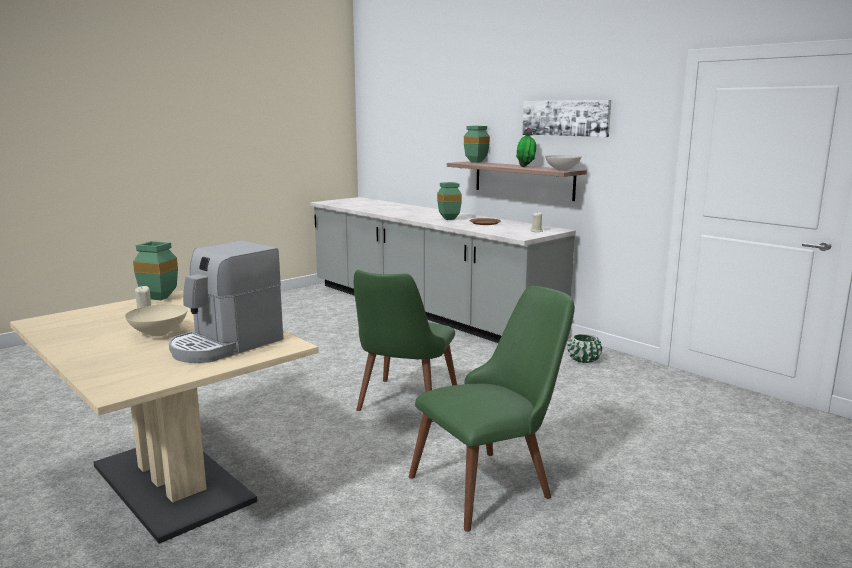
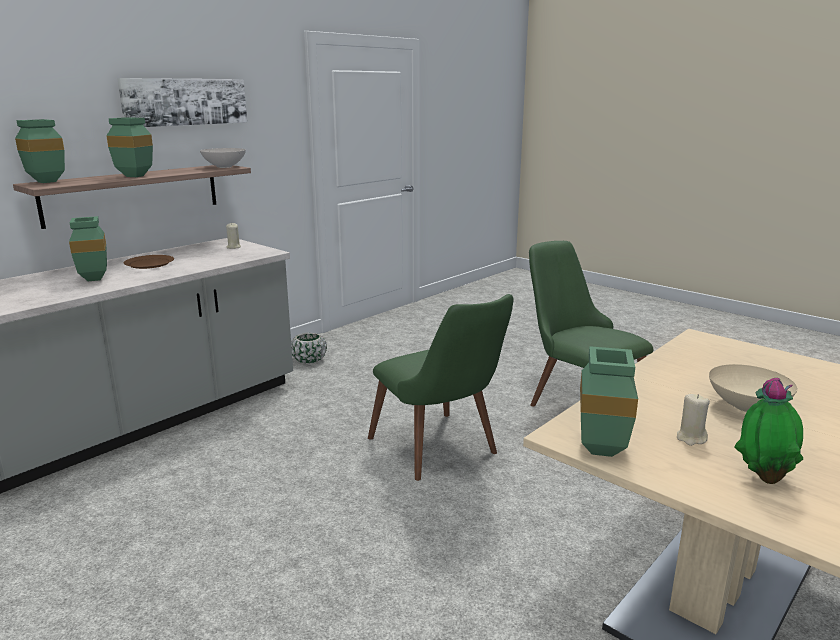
camera: 95 degrees left, 5 degrees up
coffee machine [169,241,283,363] -> none
green chair [354,270,457,422] -> green chair turned 45 degrees clockwise [368,294,514,481]
potted plant [516,128,536,167] -> potted plant moved to [734,378,803,484]
none -> green vase [106,117,153,177]

